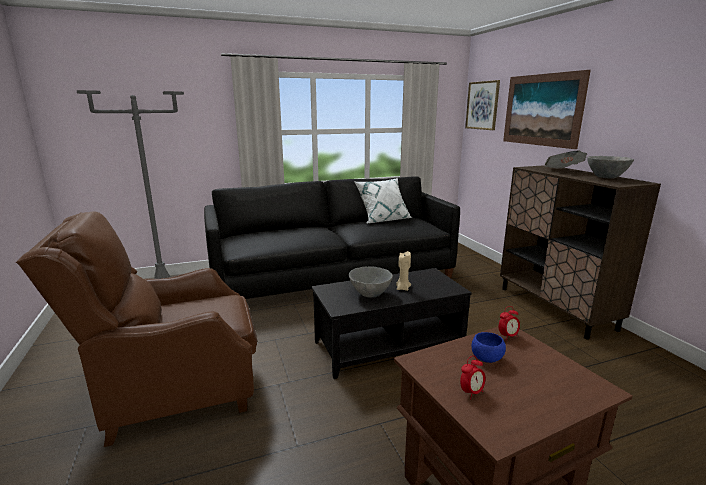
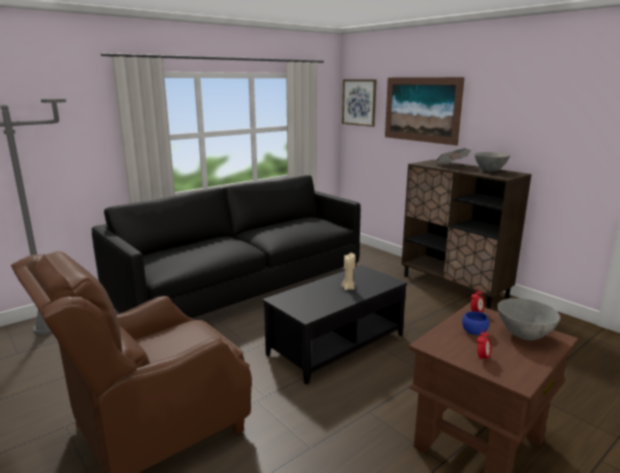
camera: 20 degrees left, 0 degrees up
grey bowl [349,266,393,298] -> grey bowl moved to [497,298,561,341]
white pillow [354,178,412,224] -> none

